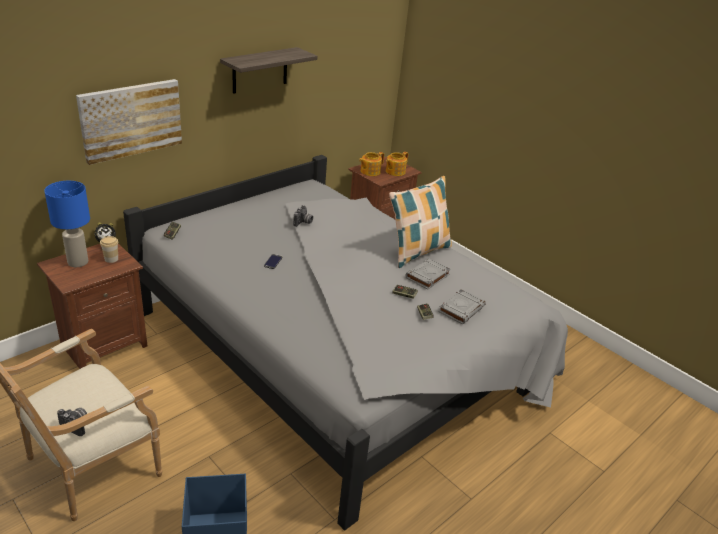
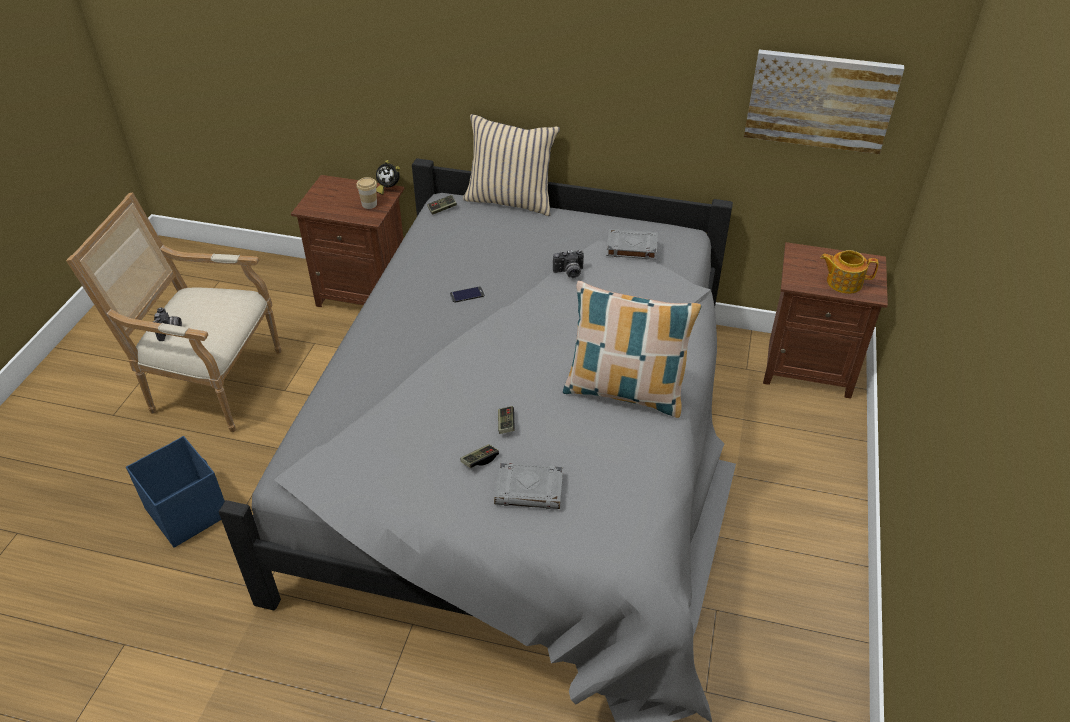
camera: 60 degrees right, 10 degrees up
blue table lamp [44,181,90,267] -> none
picture [76,79,182,165] -> picture moved to [744,49,904,154]
shelf [220,47,317,94] -> none
teapot [359,152,384,176] -> none
grey book [405,258,451,290] -> grey book moved to [606,229,658,260]
none -> beige pillow [463,114,560,216]

